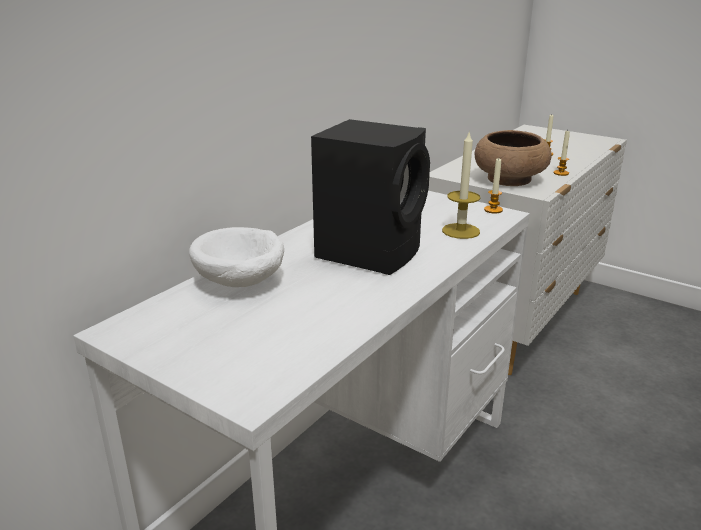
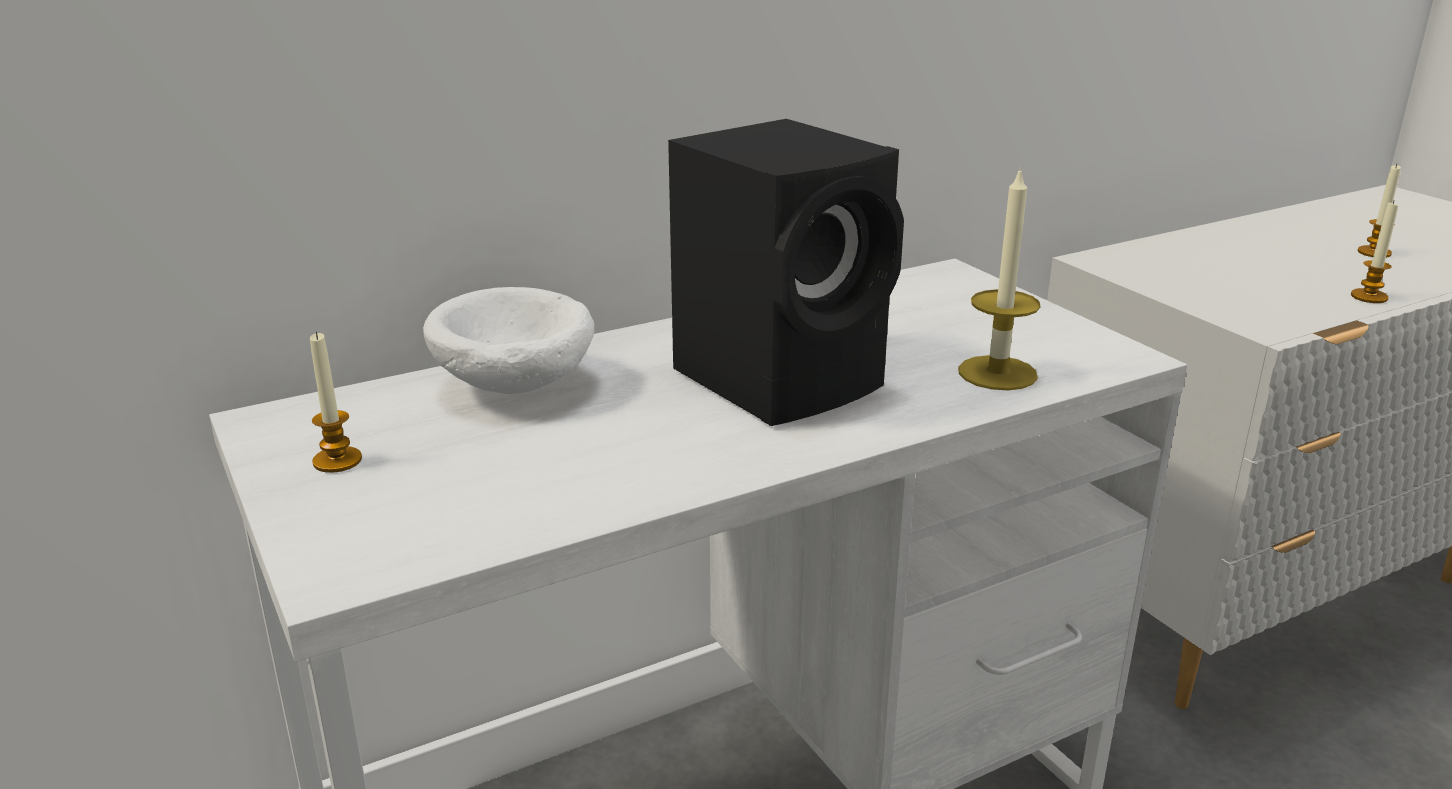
camera: 25 degrees right, 0 degrees up
brown bowl [475,130,551,186] -> none
candle [484,158,503,214] -> candle moved to [310,331,362,473]

